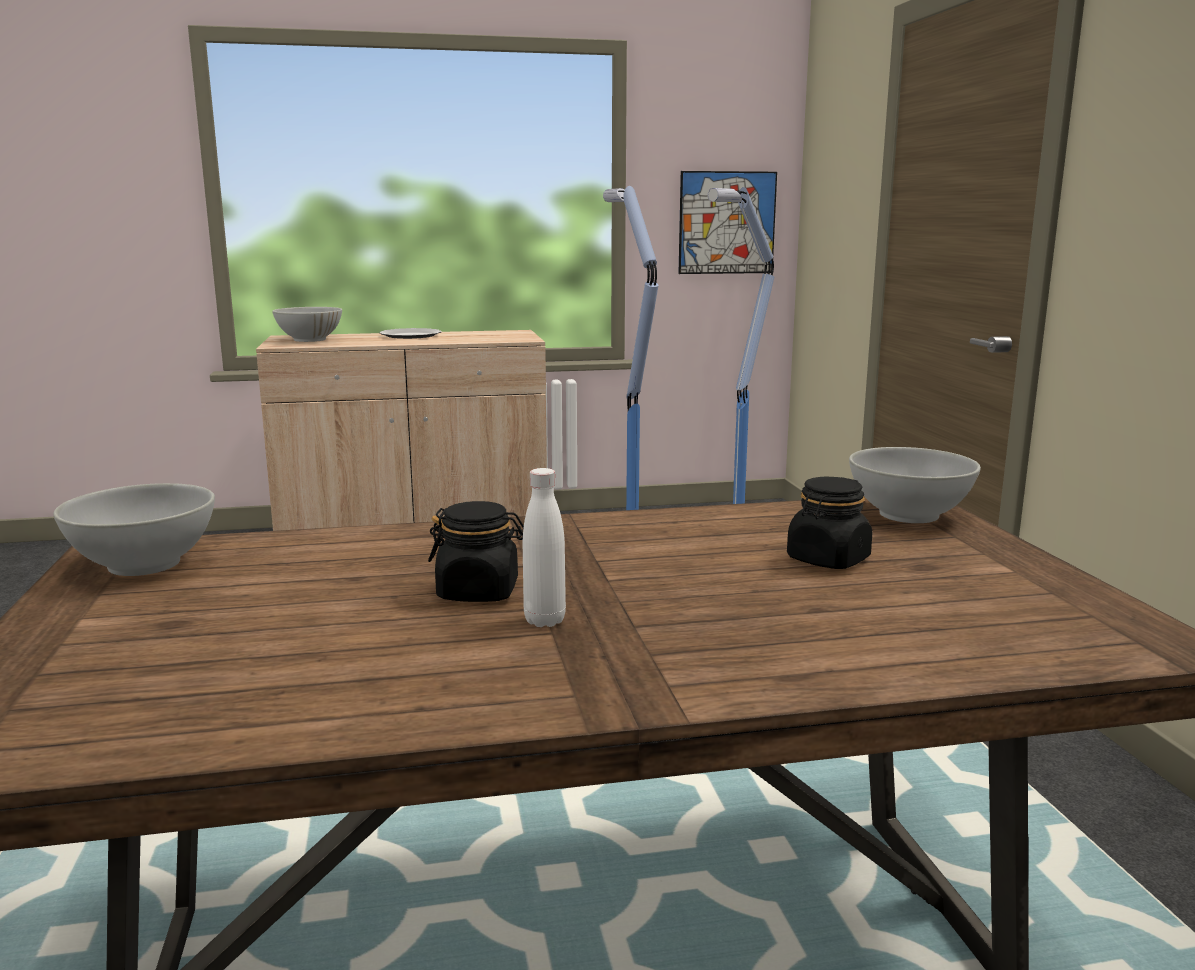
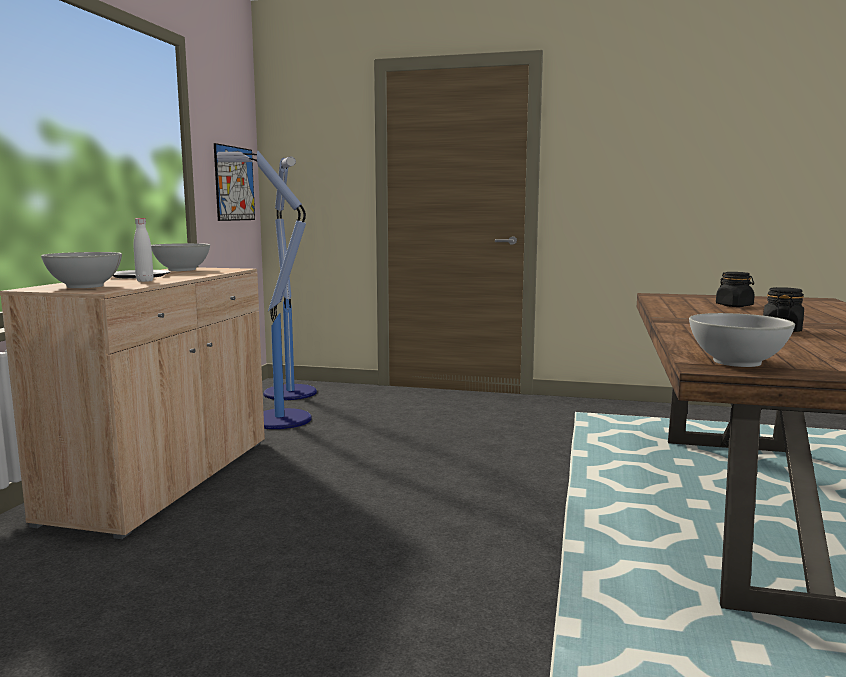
camera: 65 degrees left, 5 degrees down
white bottle [523,468,566,627] -> white bottle moved to [134,218,154,282]
white bowl [849,447,981,523] -> white bowl moved to [151,243,210,271]

